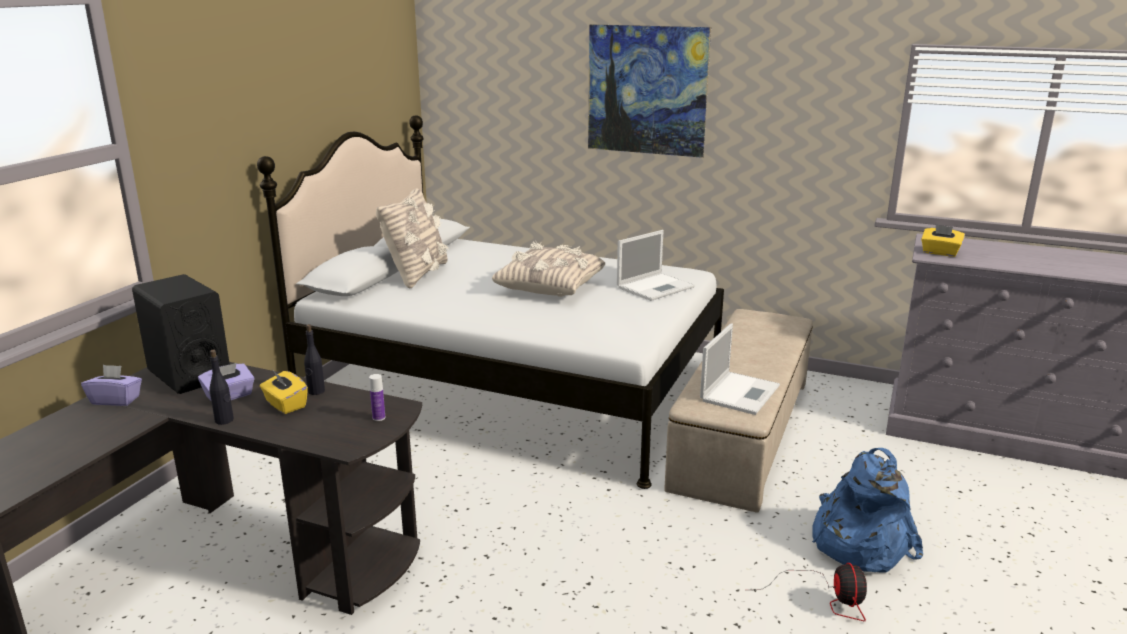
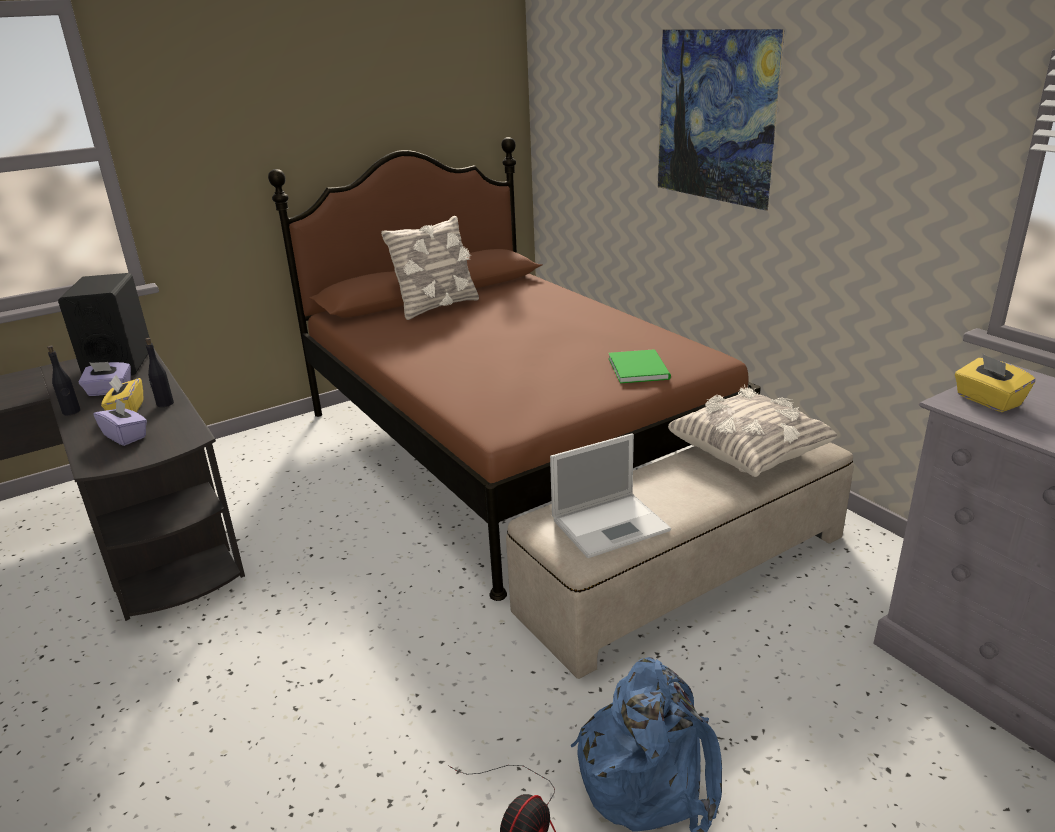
camera: 35 degrees right, 5 degrees up
purple tissue box [81,365,142,406] -> purple tissue box moved to [94,399,147,446]
white bed [257,115,724,489] -> brown bed [268,137,761,601]
bottle [369,374,385,421] -> none
beige pillow [492,241,605,297] -> beige pillow moved to [668,385,837,477]
laptop [617,230,695,301] -> green book [609,349,671,383]

